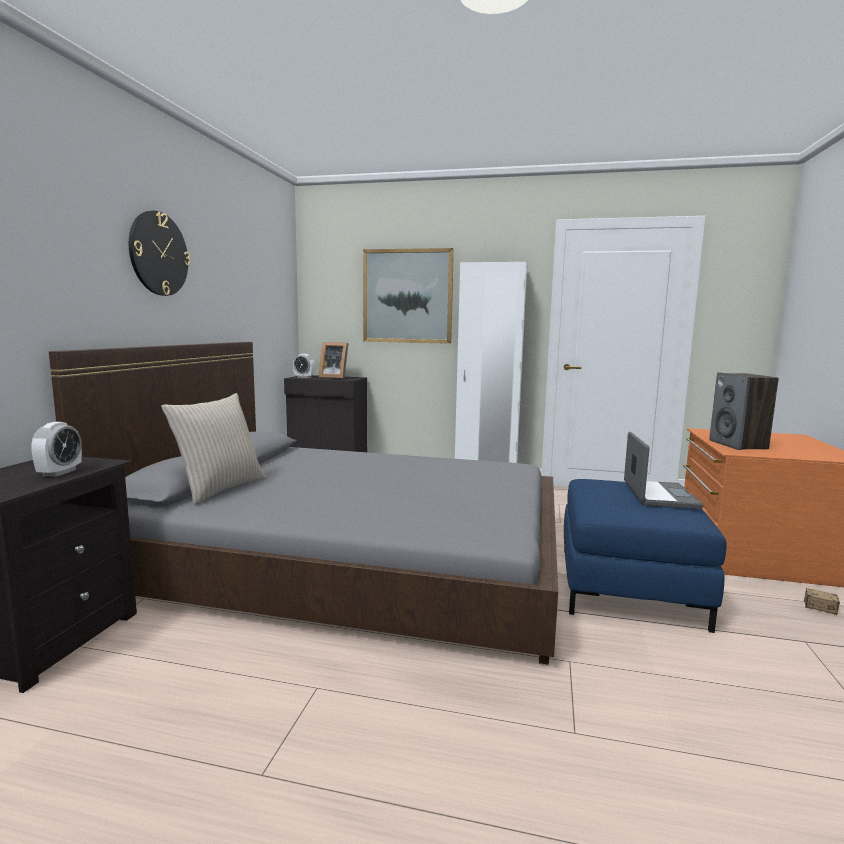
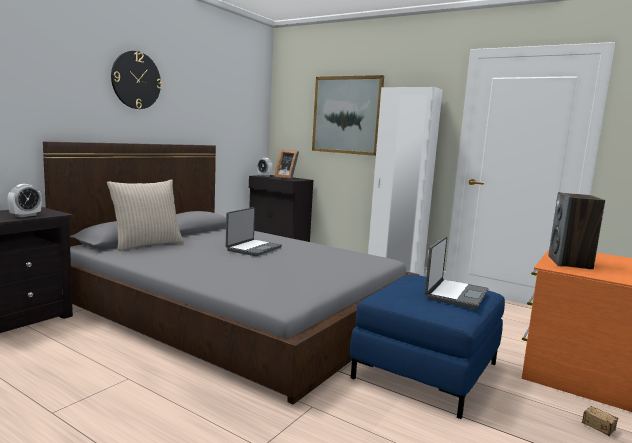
camera: 20 degrees right, 0 degrees up
none -> laptop [226,207,282,256]

